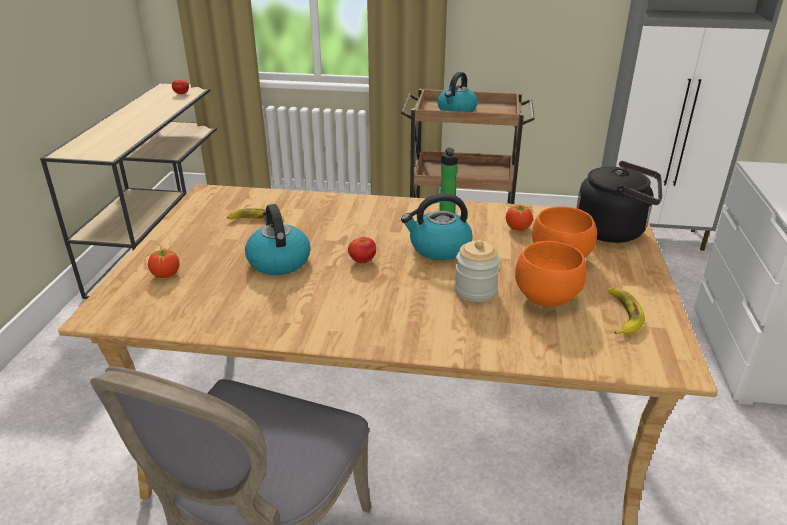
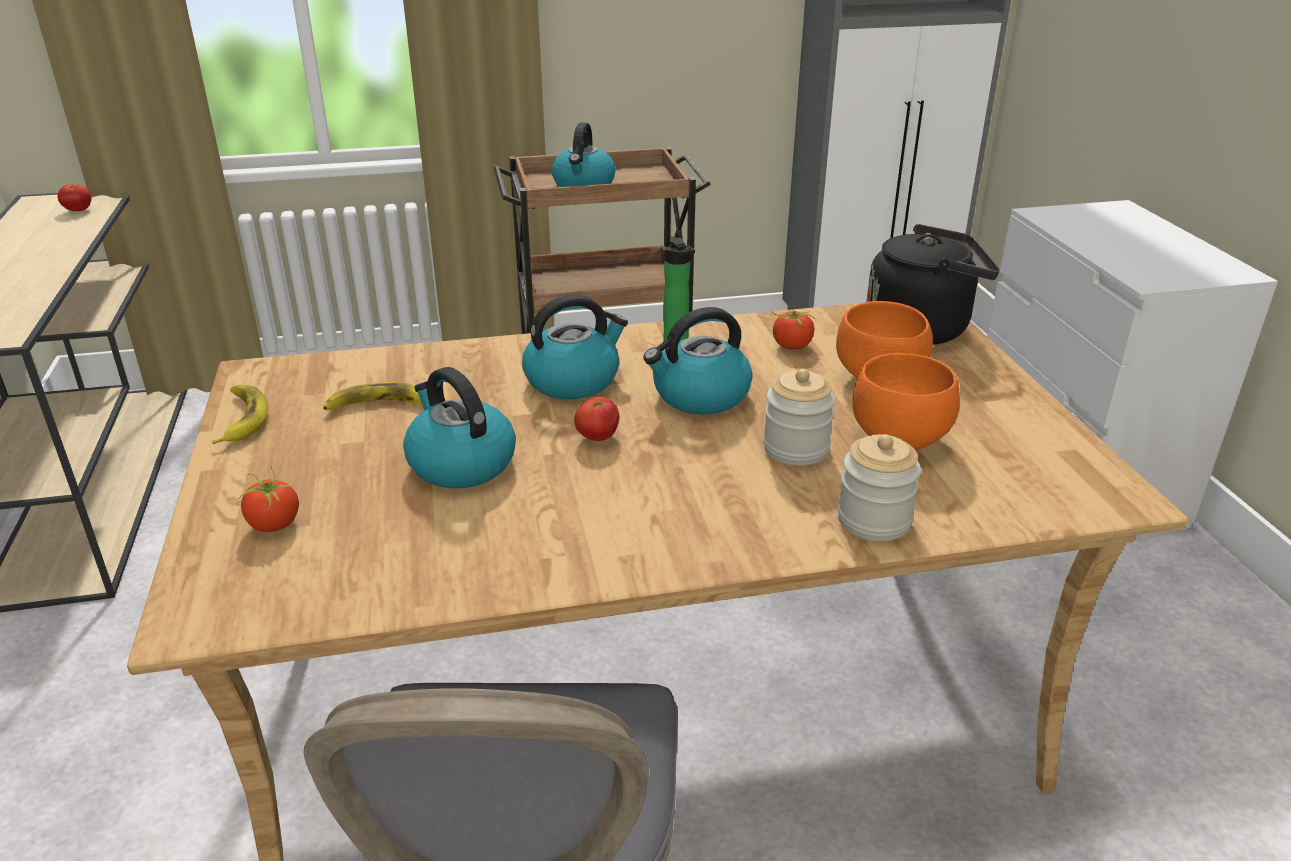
camera: 20 degrees left, 0 degrees up
banana [608,288,645,335] -> banana moved to [212,385,268,444]
none -> kettle [522,294,628,399]
none -> jar [838,434,921,541]

